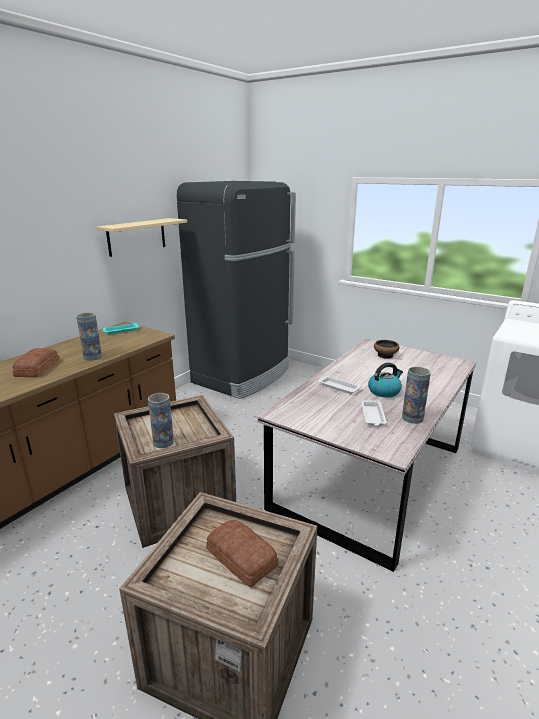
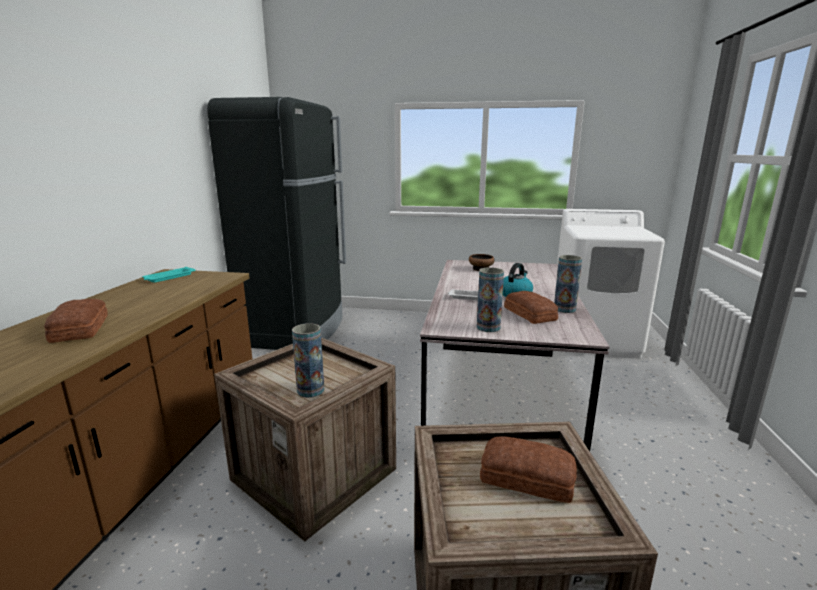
camera: 25 degrees left, 5 degrees down
vase [76,313,102,361] -> vase moved to [477,267,504,332]
beige shelf [96,218,187,257] -> none
white tray [361,400,387,426] -> bread [504,291,558,324]

